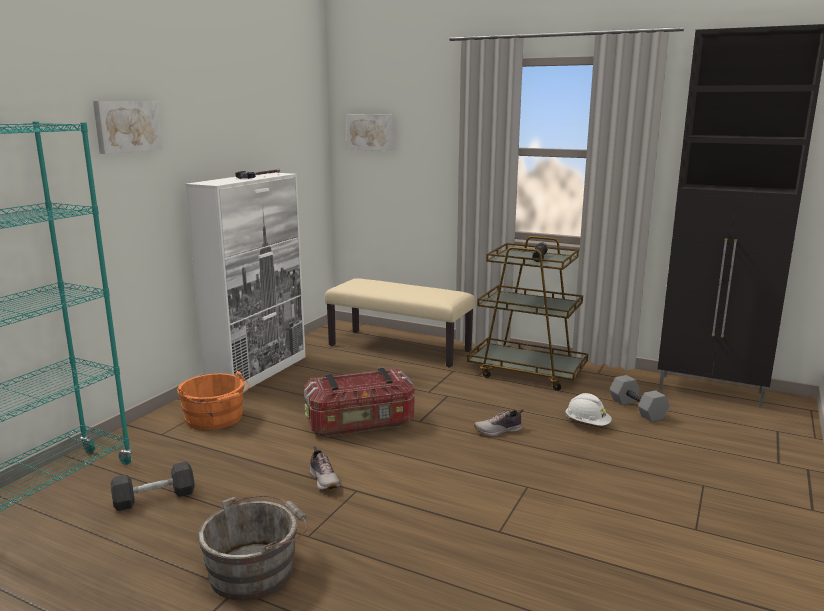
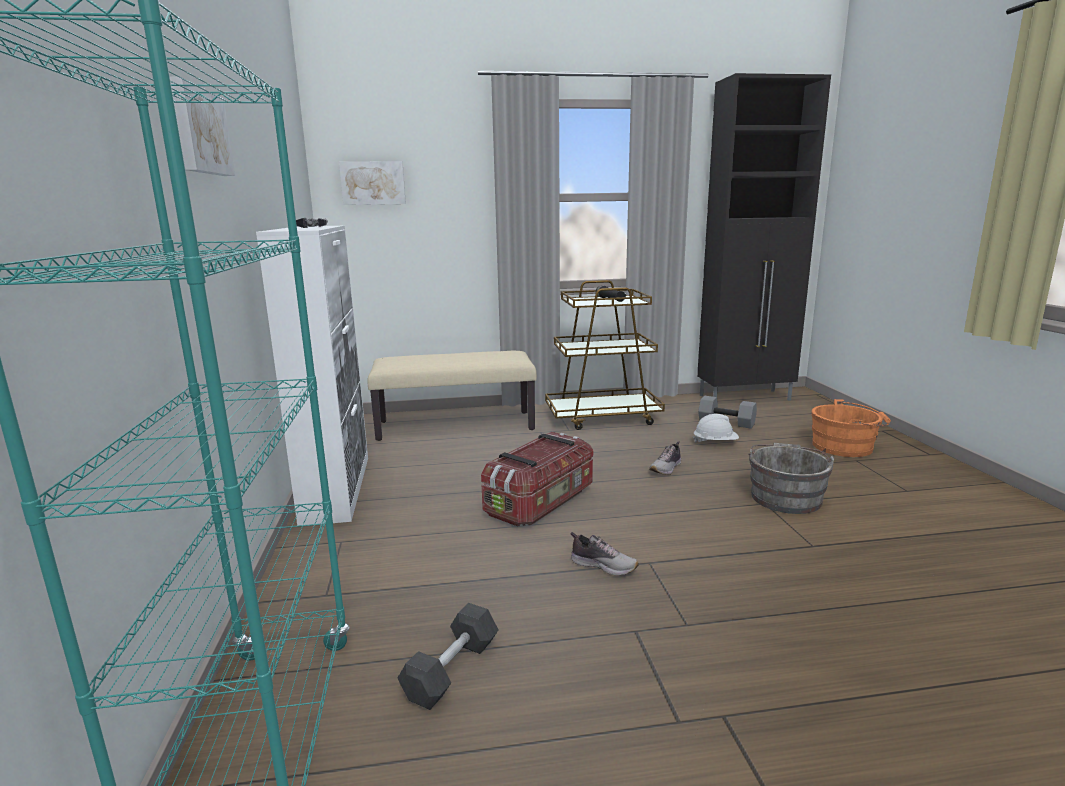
camera: 35 degrees left, 0 degrees up
orange bucket [177,371,249,430] -> orange bucket moved to [812,399,891,457]
grey bucket [198,495,308,601] -> grey bucket moved to [748,443,835,514]

